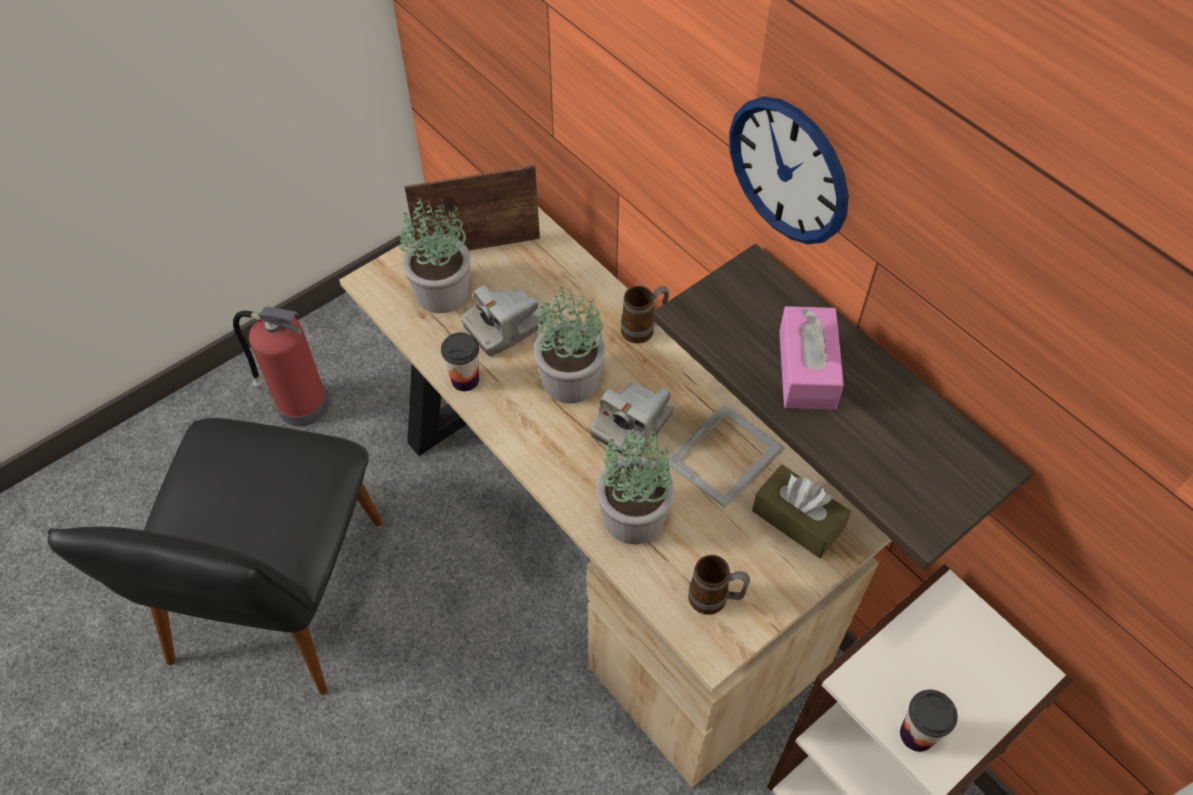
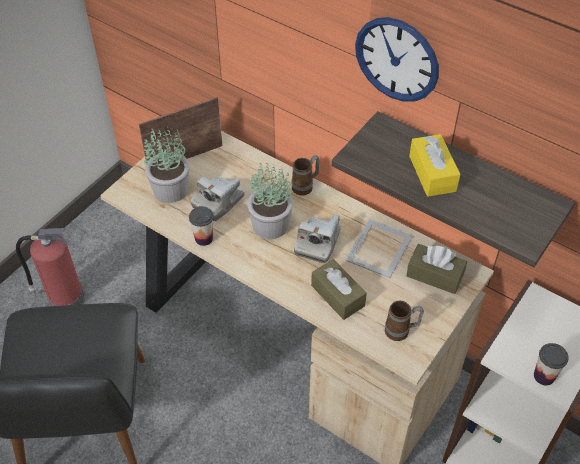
camera: 15 degrees left, 5 degrees down
potted plant [597,427,675,544] -> brown tissue box [311,259,367,320]
pink tissue box [779,306,844,410] -> yellow tissue box [409,134,460,197]

